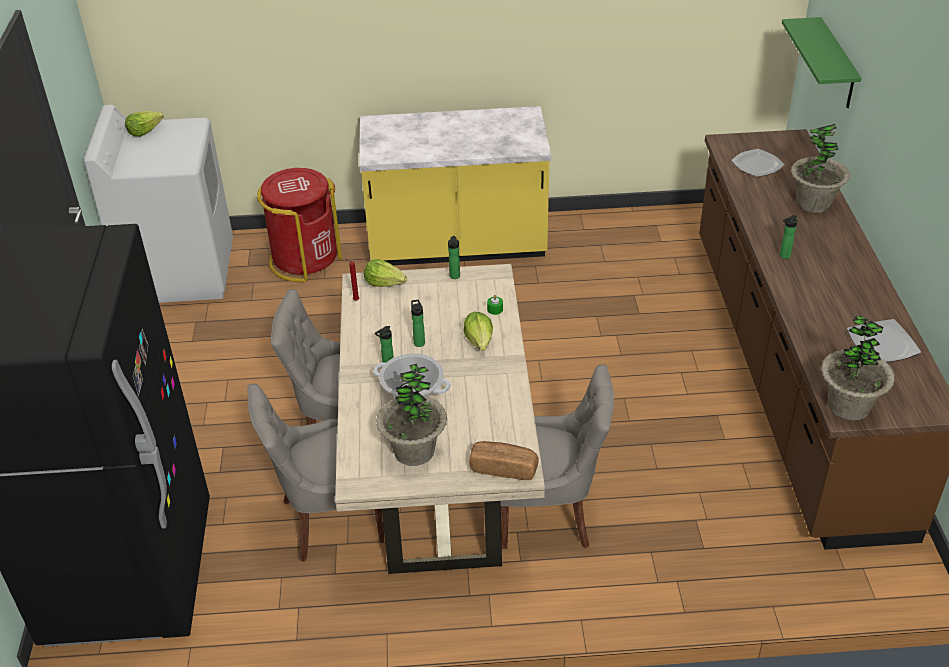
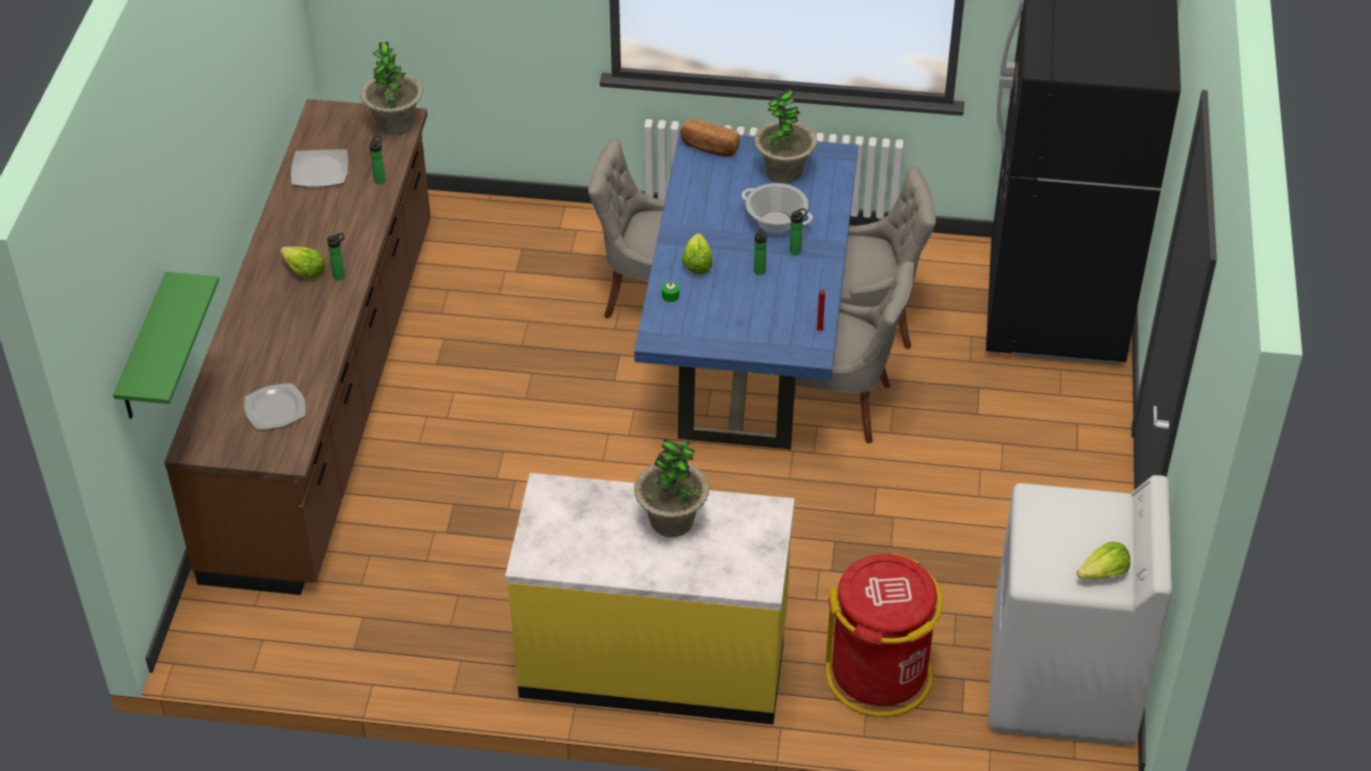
camera: 170 degrees left, 5 degrees up
beige dining table [335,264,545,574] -> blue dining table [634,130,858,449]
lettuce [364,259,407,287] -> lettuce moved to [280,247,326,278]
bottle [448,236,460,279] -> bottle moved to [369,136,386,184]
potted plant [791,124,850,213] -> potted plant moved to [634,438,709,537]

